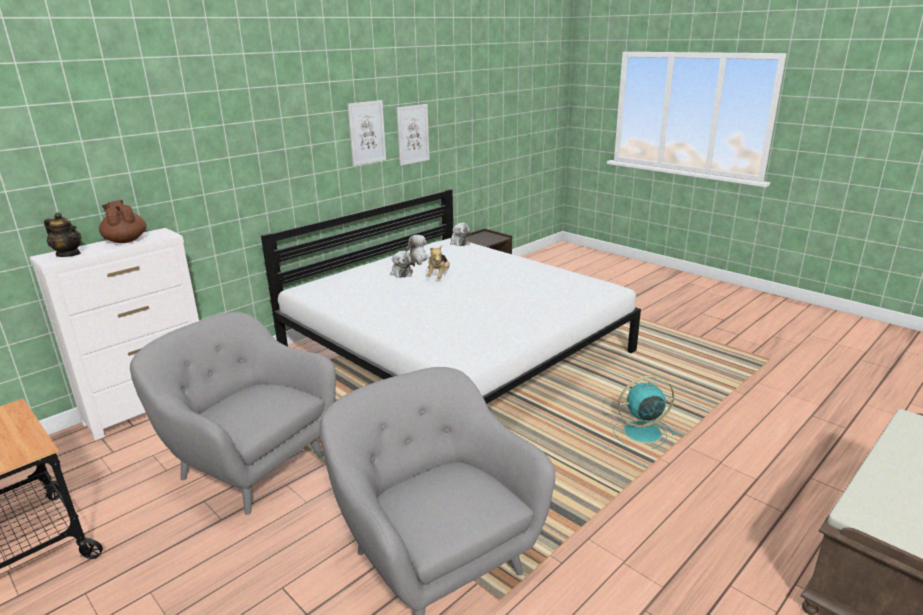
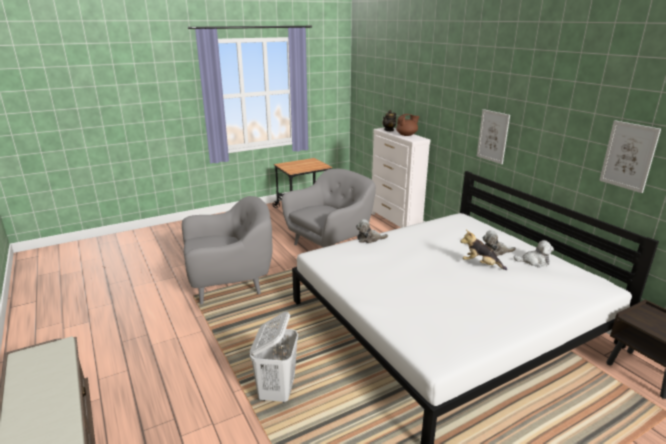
camera: 105 degrees right, 0 degrees up
picture [347,100,386,166] -> picture moved to [477,109,510,164]
plush toy [450,223,472,246] -> plush toy moved to [356,219,388,243]
turquoise fan [613,375,675,449] -> white laundry basket [250,312,298,403]

